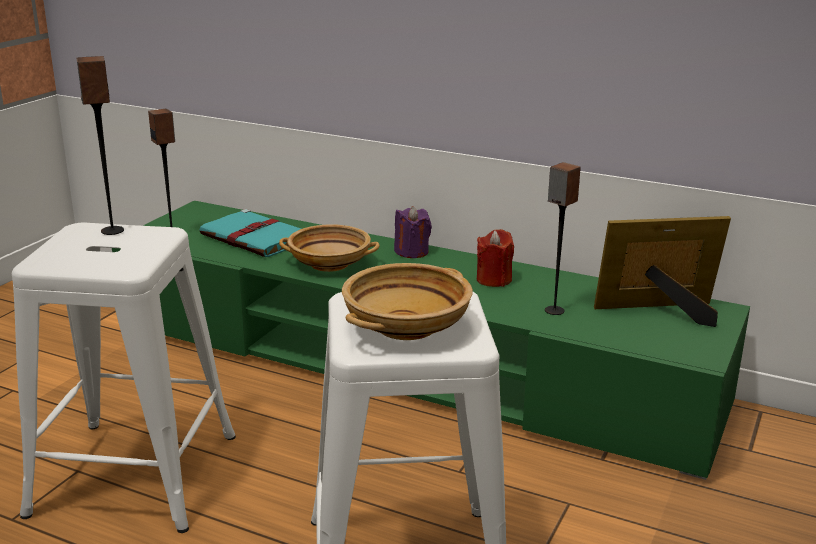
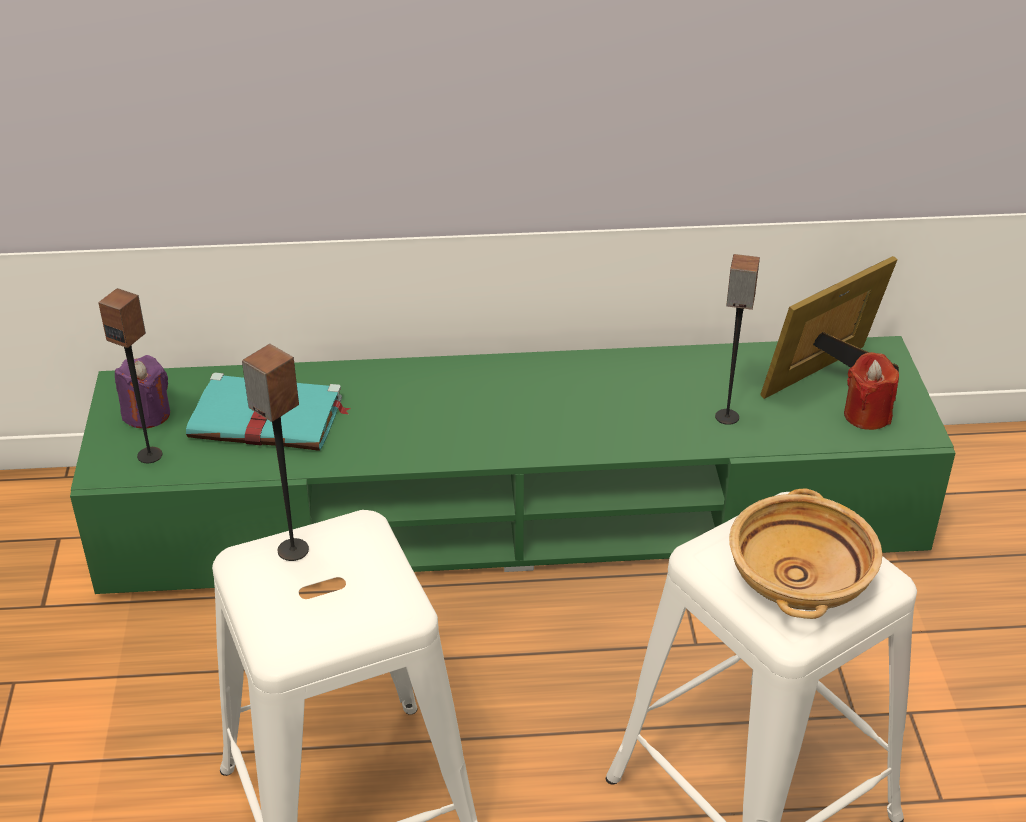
camera: 30 degrees left, 15 degrees up
beige bowl [279,224,380,272] -> none
purple candle [394,206,432,258] -> purple candle moved to [115,355,170,428]
red candle [477,229,514,287] -> red candle moved to [844,352,899,430]

